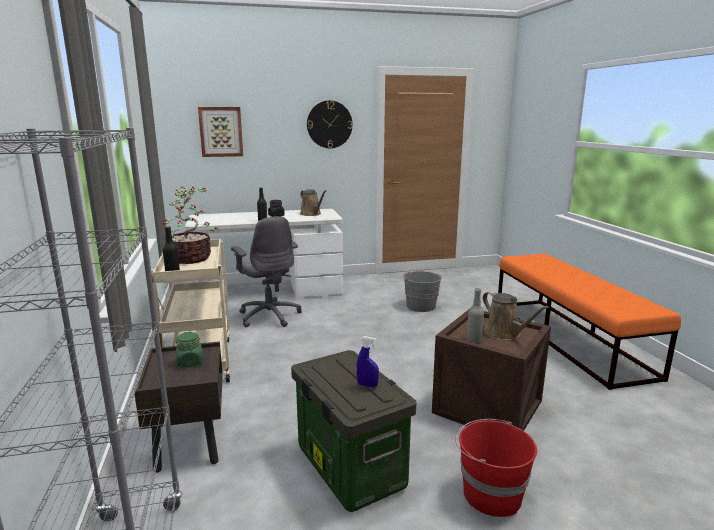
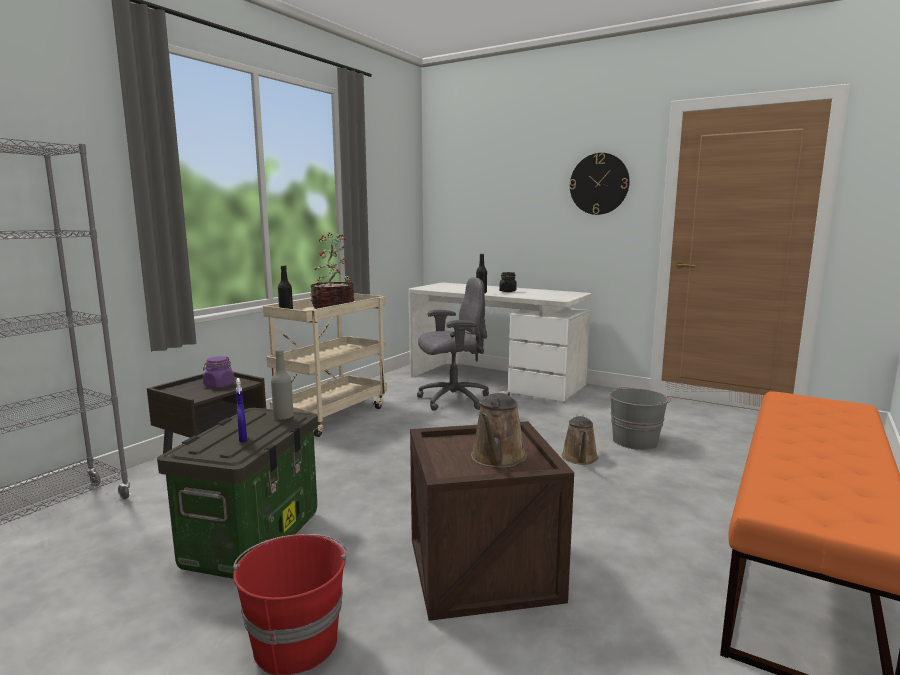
camera: 45 degrees right, 5 degrees down
green jar [176,332,203,367] -> purple jar [203,356,235,388]
picture [198,107,243,157] -> none
grey office chair [231,216,302,327] -> grey office chair turned 120 degrees counterclockwise [417,277,489,411]
brown watering can [300,189,326,216] -> brown watering can moved to [561,414,598,465]
grey bottle [467,288,484,343] -> grey bottle moved to [271,349,294,420]

